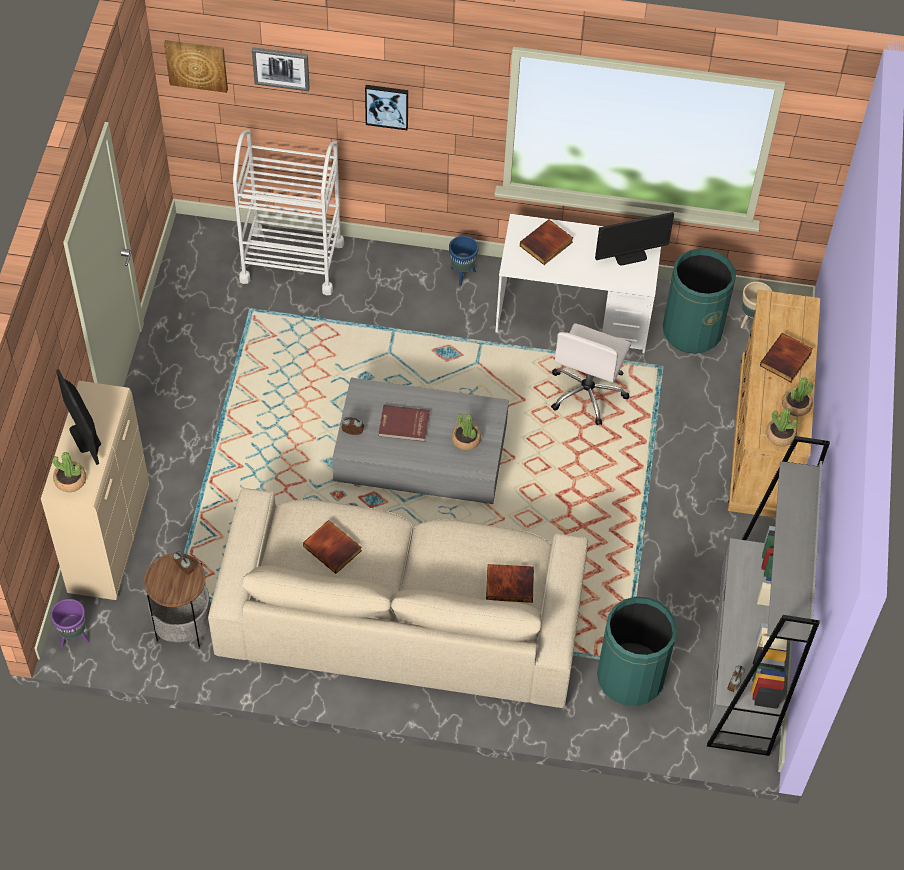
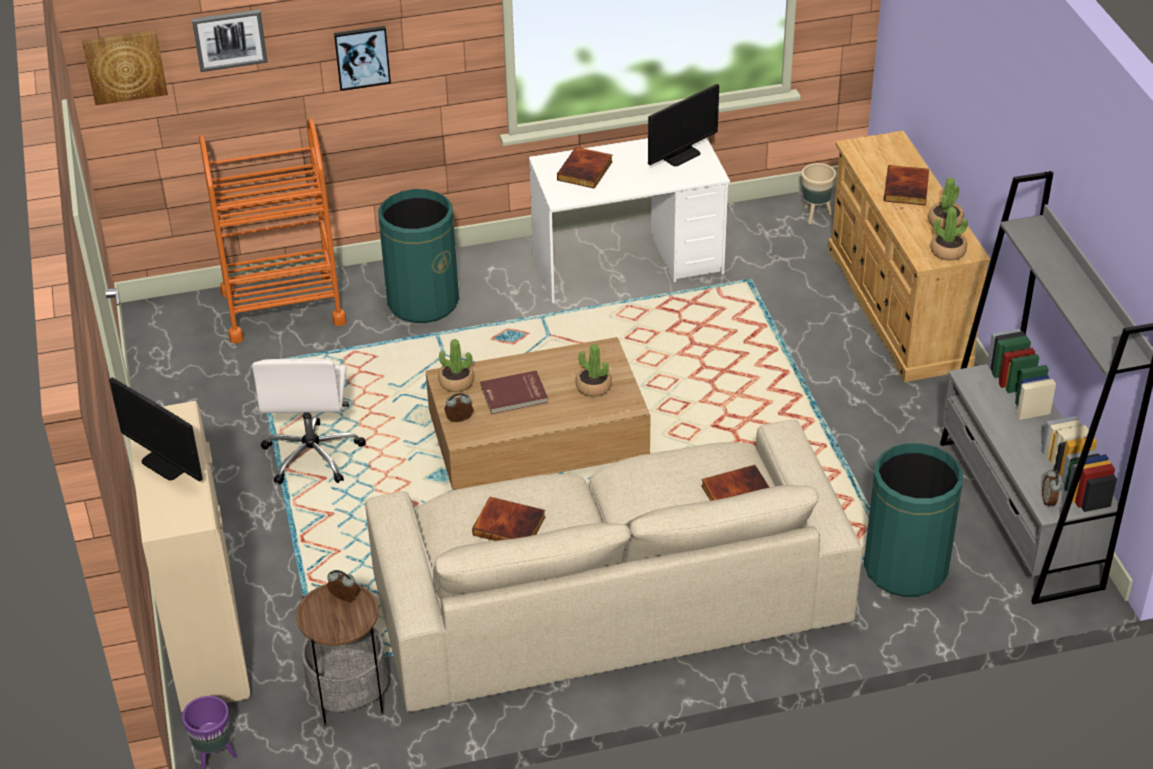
camera: 20 degrees left, 15 degrees down
potted plant [53,452,86,492] -> potted plant moved to [438,339,474,392]
white cart [233,130,344,295] -> orange cart [199,118,347,343]
grey coffee table [332,378,509,504] -> brown coffee table [426,337,650,490]
blue planter [449,236,479,286] -> none
white office chair [551,323,631,425] -> white office chair moved to [252,358,366,484]
green trash can [663,248,736,354] -> green trash can moved to [378,189,459,323]

